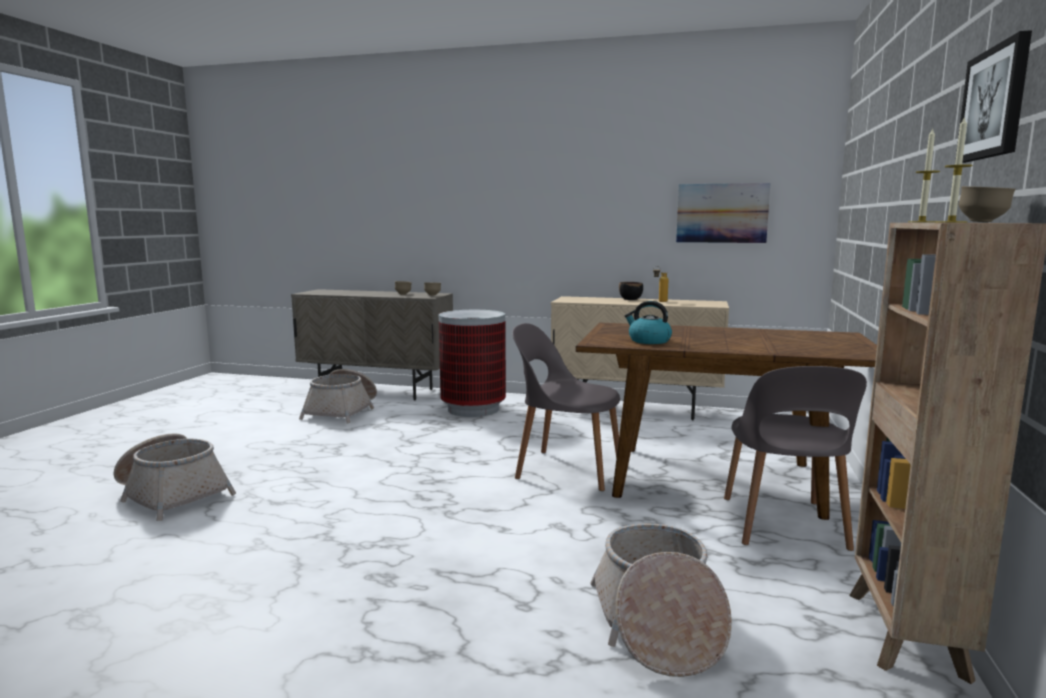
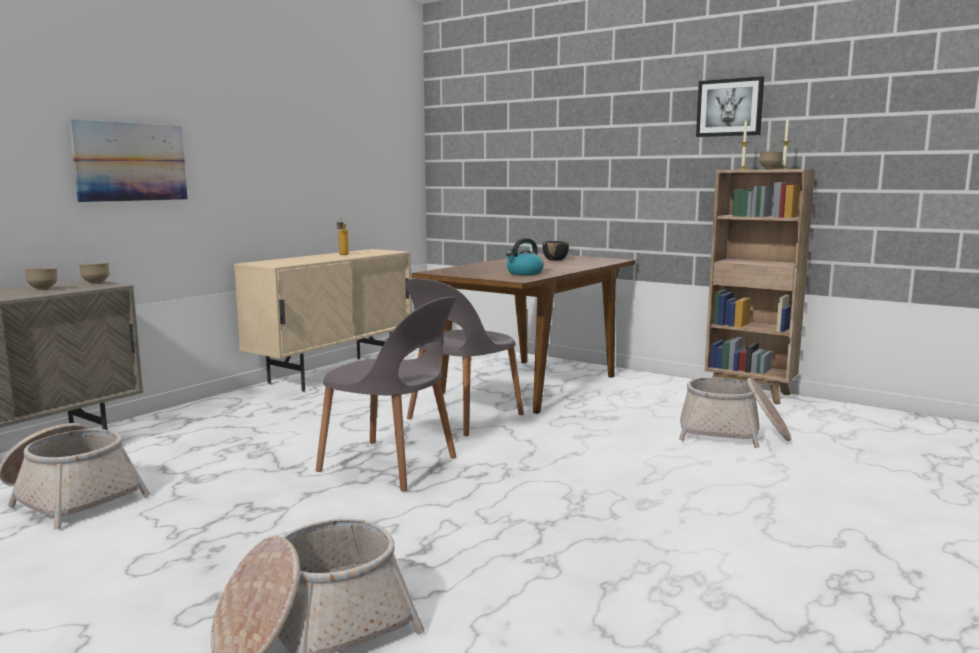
camera: 70 degrees left, 0 degrees up
trash can [439,310,506,417] -> none
black bowl [619,282,643,300] -> black bowl moved to [543,241,569,261]
picture [676,183,771,243] -> picture moved to [69,119,187,202]
grey chair [724,366,867,551] -> grey chair moved to [316,297,456,491]

